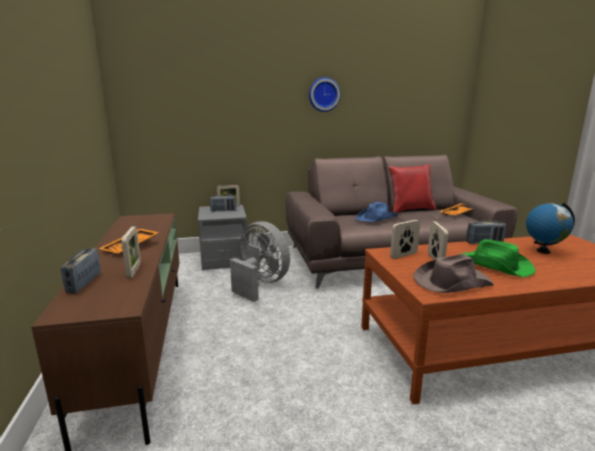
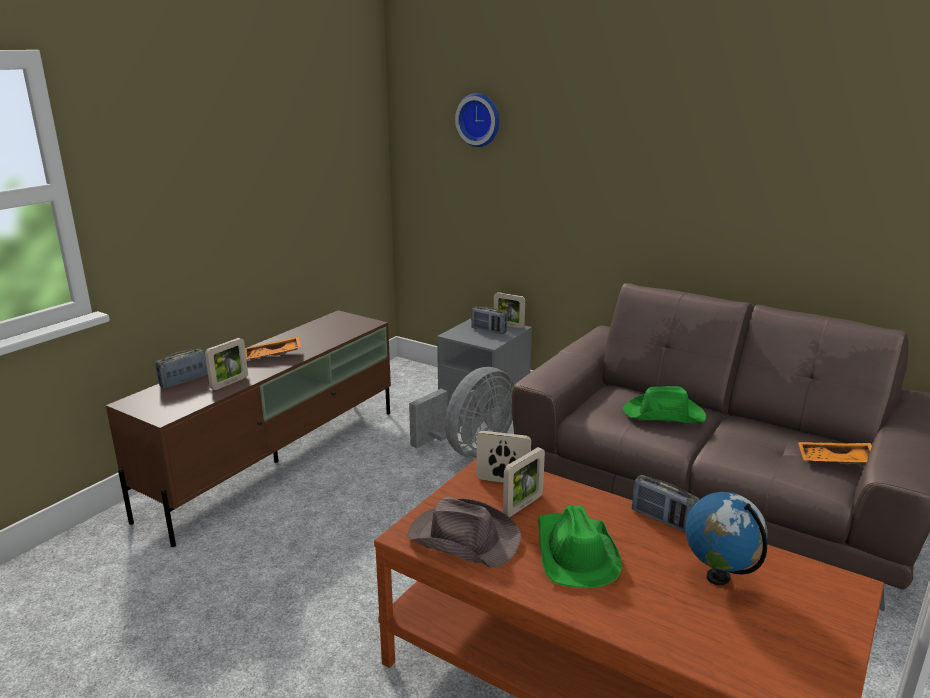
camera: 45 degrees right, 5 degrees up
grey fan [230,221,290,302] -> grey fan turned 45 degrees clockwise [409,367,514,458]
wall clock [309,77,341,112] -> wall clock moved to [455,93,499,147]
blue hat [356,202,398,222] -> green hat [623,386,706,423]
red pillow [389,164,437,213] -> none

